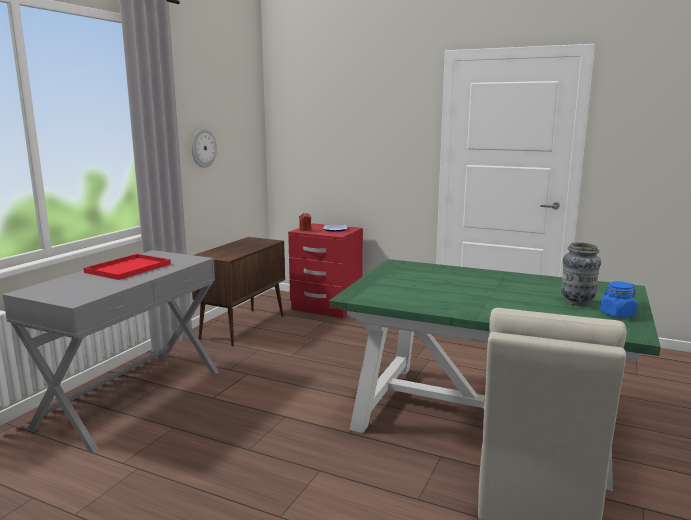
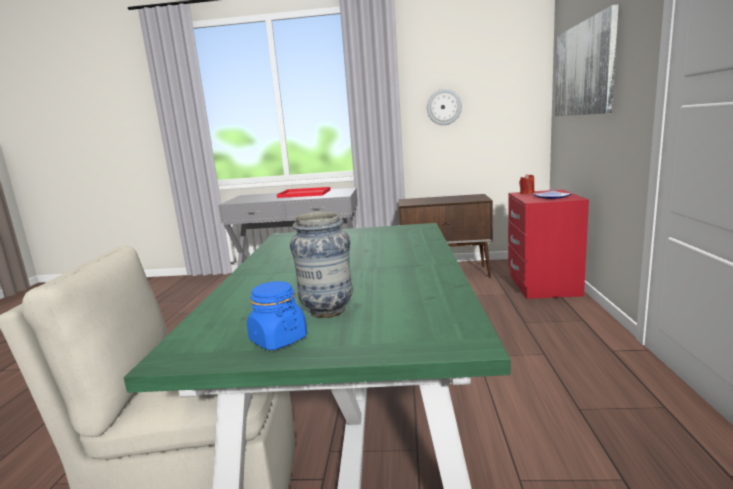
camera: 70 degrees right, 0 degrees up
none -> picture [555,4,619,116]

